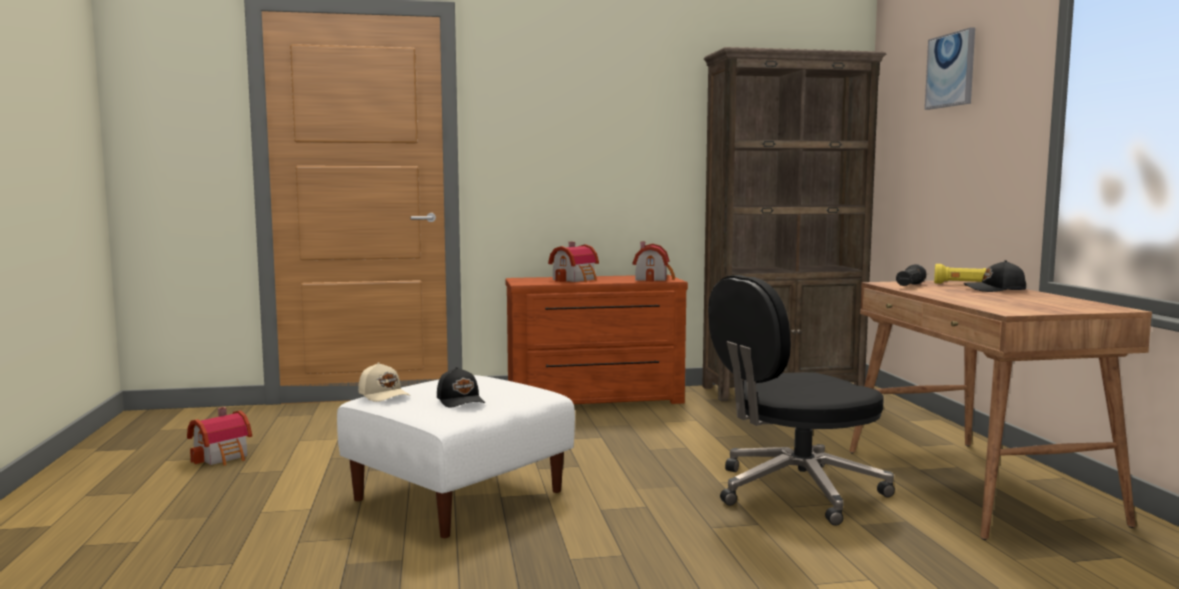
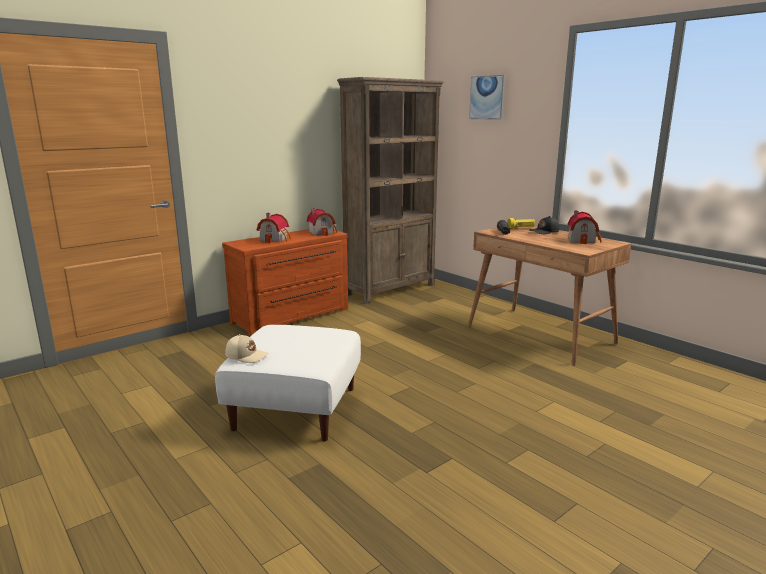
camera: 30 degrees left, 10 degrees up
toy house [187,407,252,465] -> toy house moved to [567,210,602,244]
black cap [437,367,485,408] -> none
black office chair [708,275,895,526] -> none

